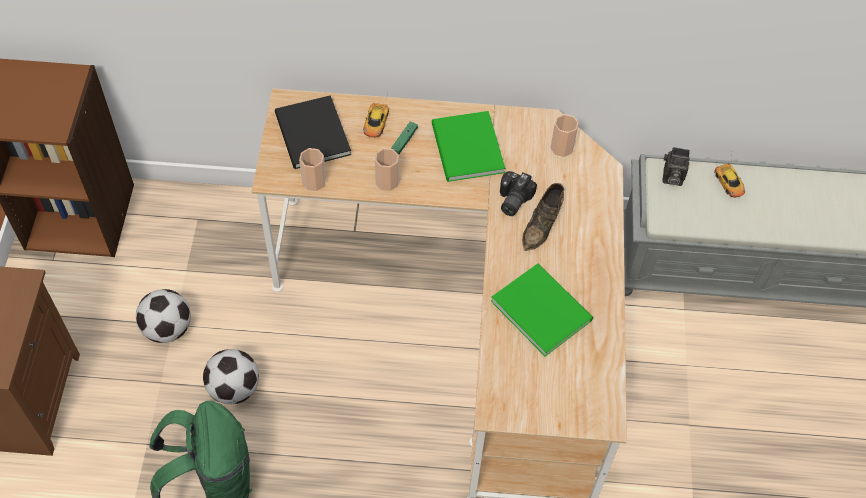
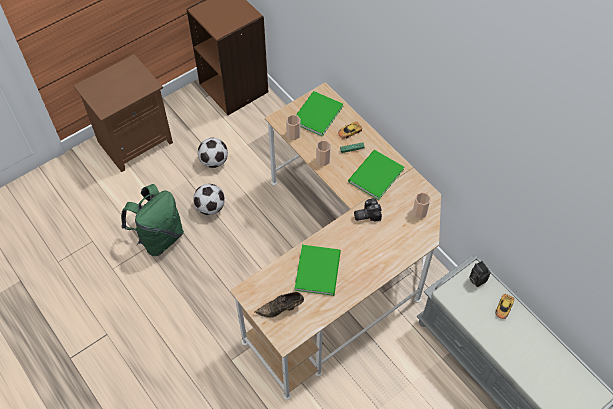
camera: 50 degrees right, 0 degrees up
black book [275,95,351,169] -> green book [296,91,343,137]
brown shoe [522,183,564,251] -> brown shoe moved to [254,292,304,318]

